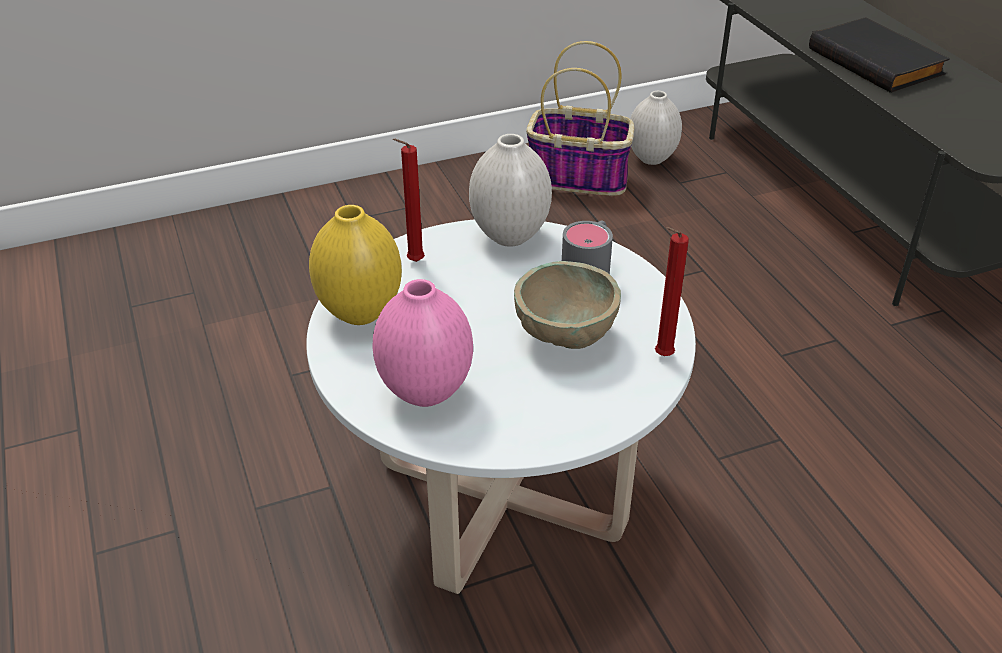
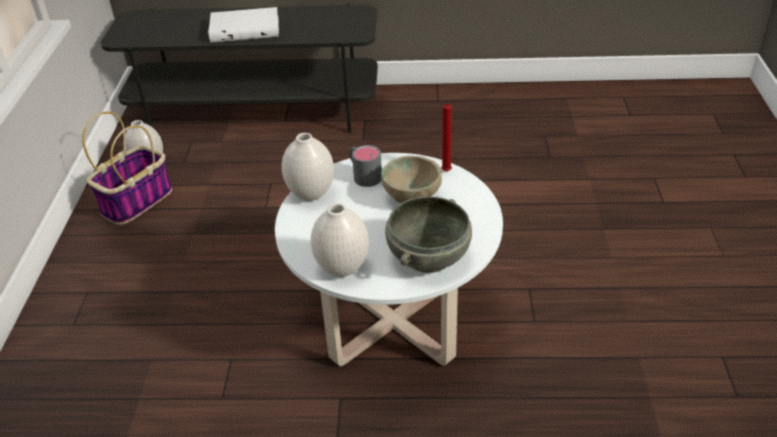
camera: 65 degrees left, 0 degrees up
yellow vase [309,205,402,325] -> white vase [311,203,369,277]
pink vase [373,279,473,407] -> grey bowl [385,196,472,273]
red candle [393,139,425,262] -> none
black book [809,17,950,93] -> white book [208,7,279,42]

